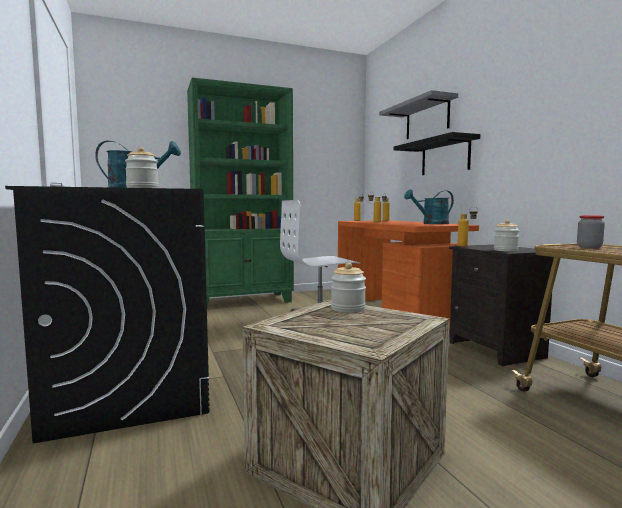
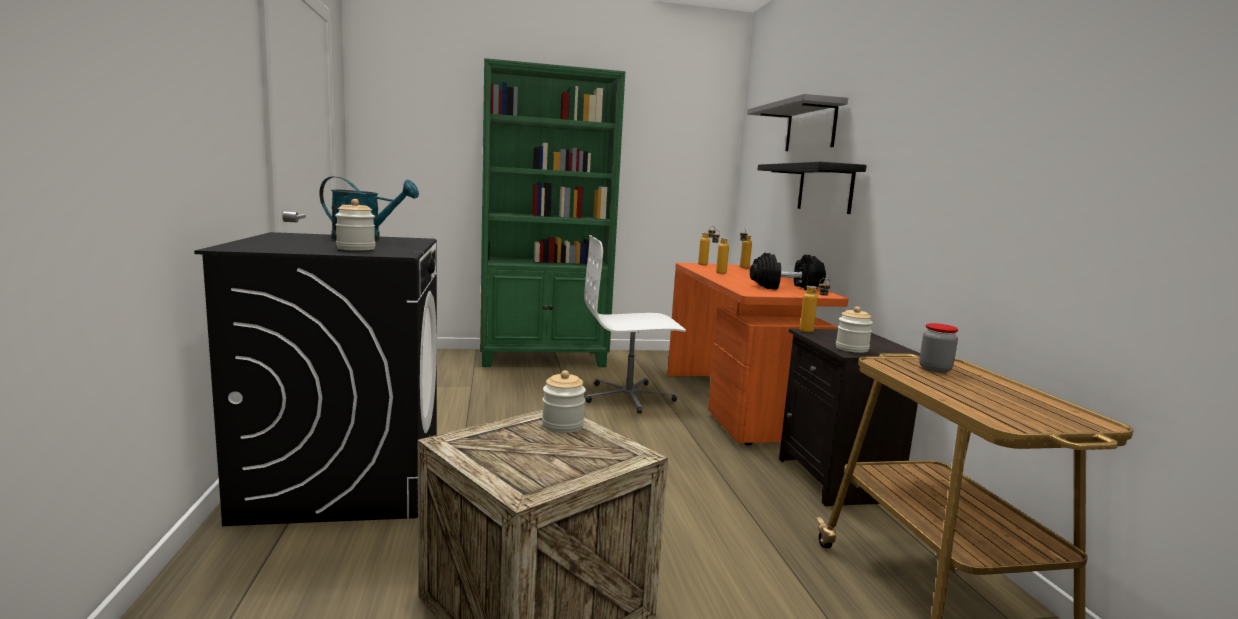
camera: 10 degrees right, 5 degrees up
turquoise watering can [404,189,454,224] -> black dumbbell [750,253,826,291]

